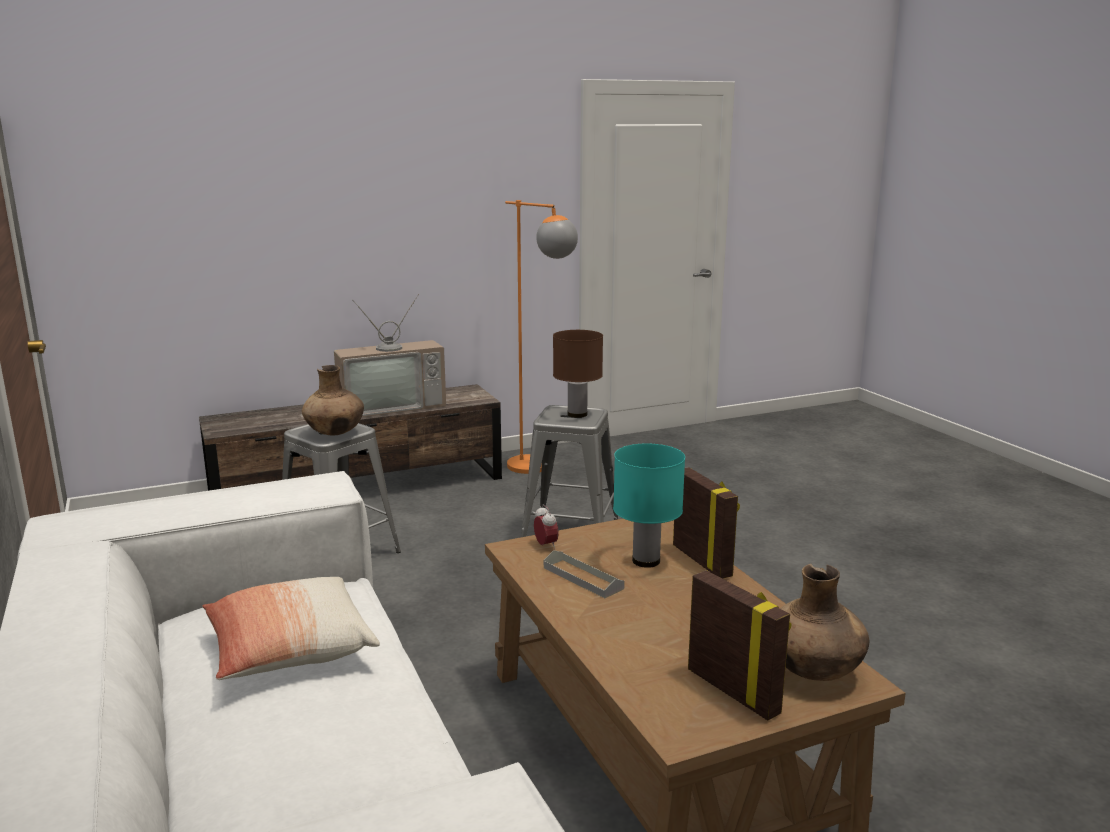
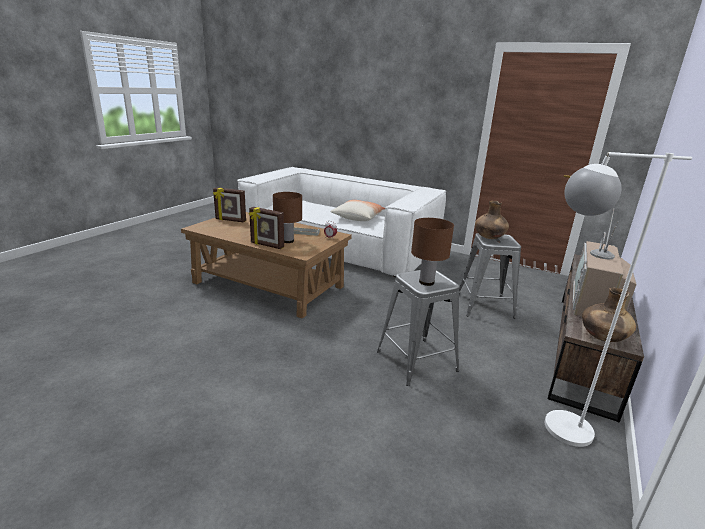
camera: 140 degrees right, 5 degrees up
orange floor lamp [505,200,578,474] -> white floor lamp [545,152,692,447]
turquoise table lamp [613,443,685,568] -> brown table lamp [273,192,302,243]
brown vase [780,564,869,681] -> brown vase moved to [582,288,636,342]

